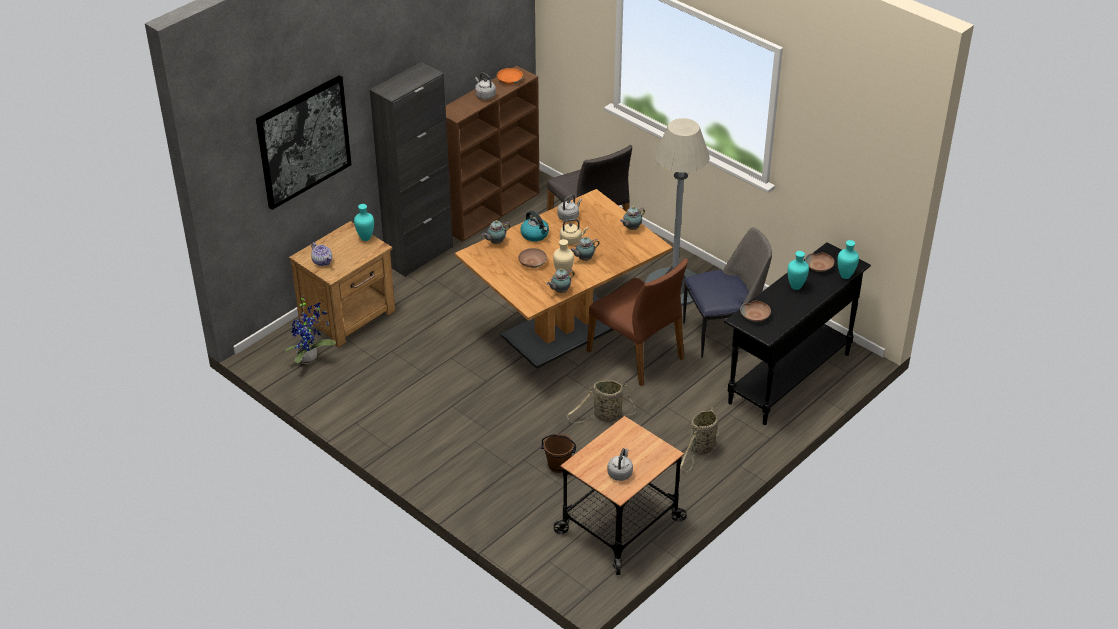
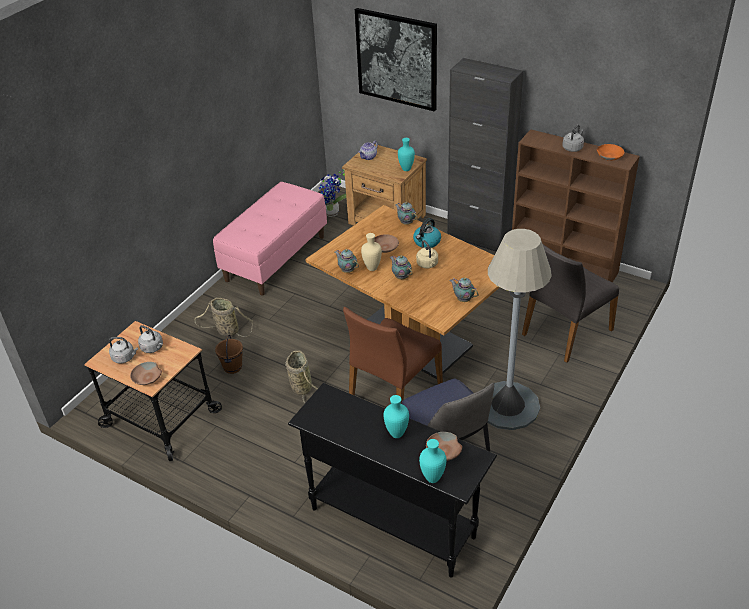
camera: 80 degrees right, 0 degrees up
grey kettle [558,194,582,222] -> grey kettle moved to [138,325,163,353]
basket [680,407,719,471] -> basket moved to [195,298,253,337]
brown bowl [740,301,771,322] -> brown bowl moved to [130,362,162,385]
none -> pink bench [213,182,327,296]

